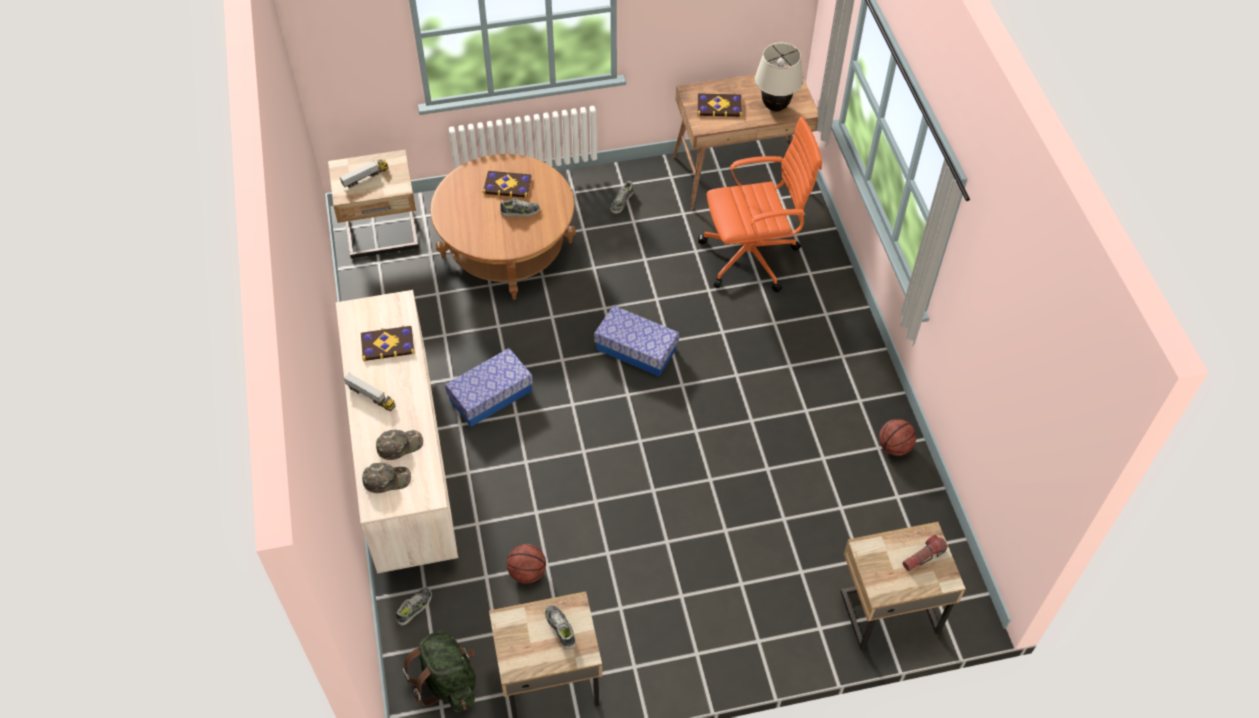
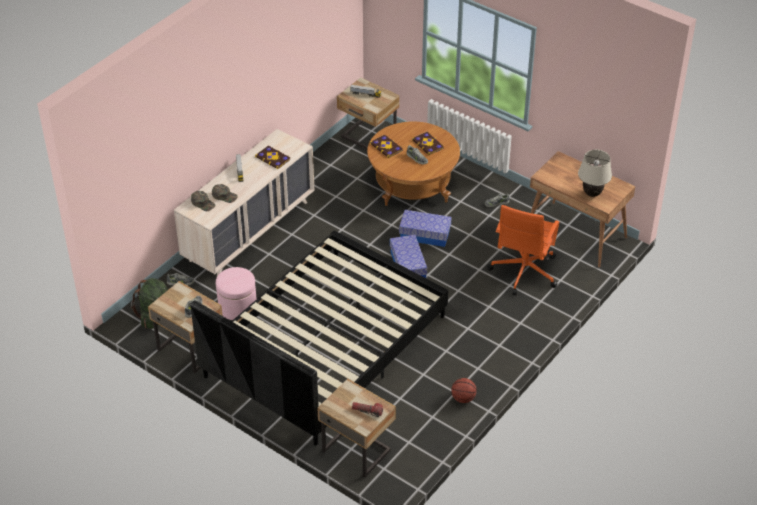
camera: 50 degrees right, 10 degrees down
storage box [445,348,533,427] -> storage box moved to [399,210,451,247]
basketball [507,544,546,584] -> pink ottoman [216,267,256,320]
book [697,93,742,117] -> book moved to [370,134,403,158]
orange office chair [698,116,822,292] -> orange office chair turned 75 degrees clockwise [487,205,559,295]
none -> black bed [190,231,448,446]

